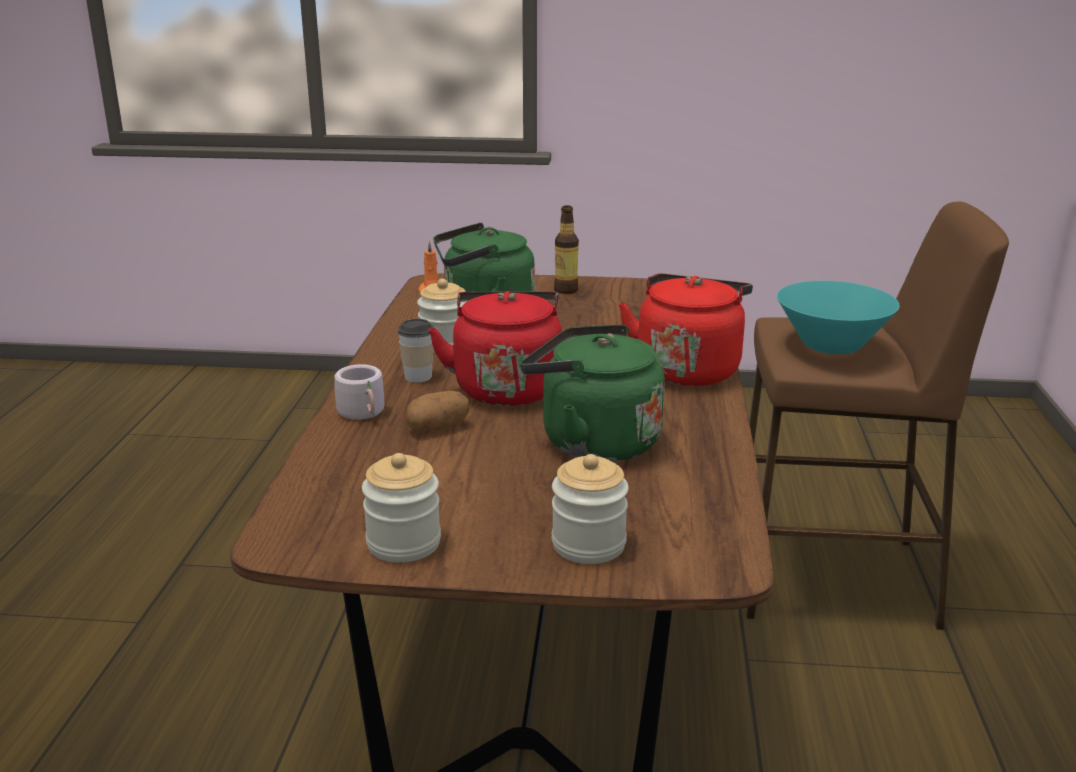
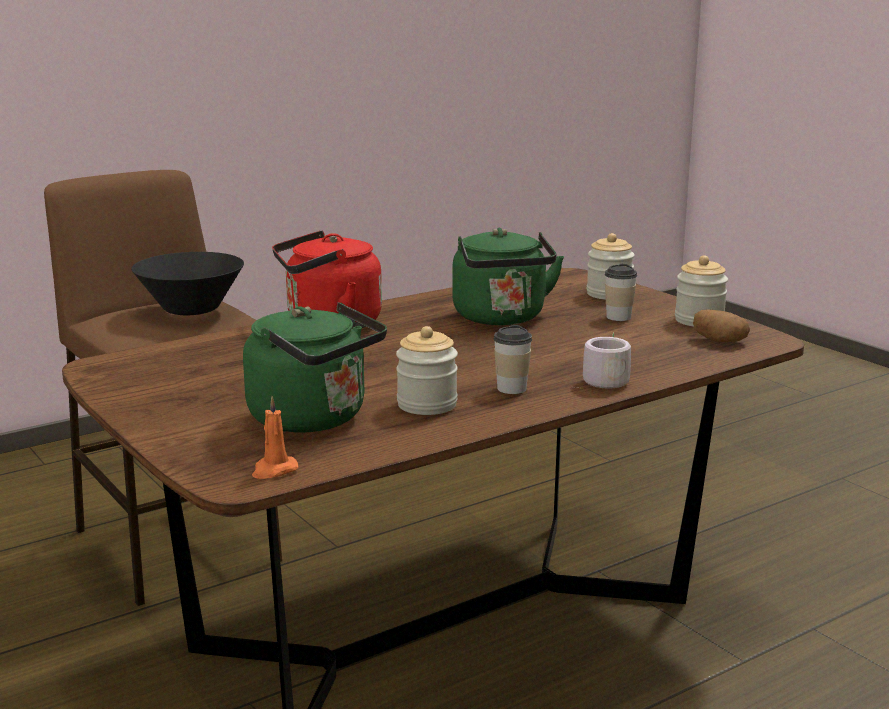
camera: 130 degrees left, 5 degrees down
potato [405,391,469,430] -> potato moved to [693,309,750,342]
red kettle [428,291,562,406] -> none
bottle [554,205,579,294] -> none
turquoise bowl [777,281,900,354] -> black bowl [131,252,244,315]
none -> cup [605,264,637,321]

